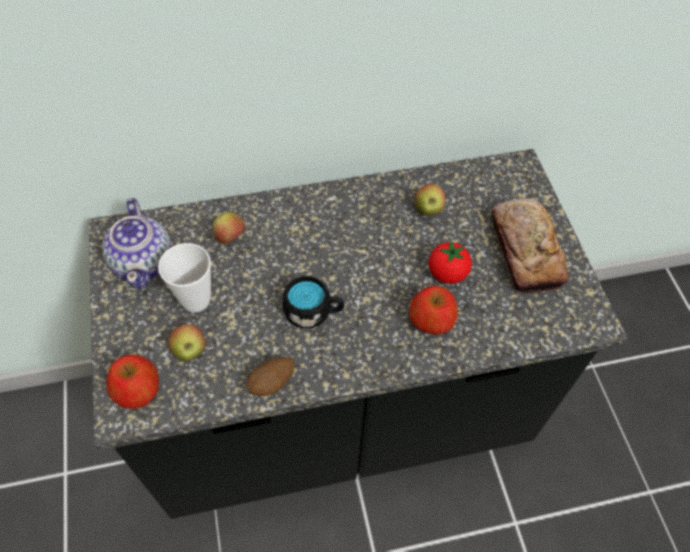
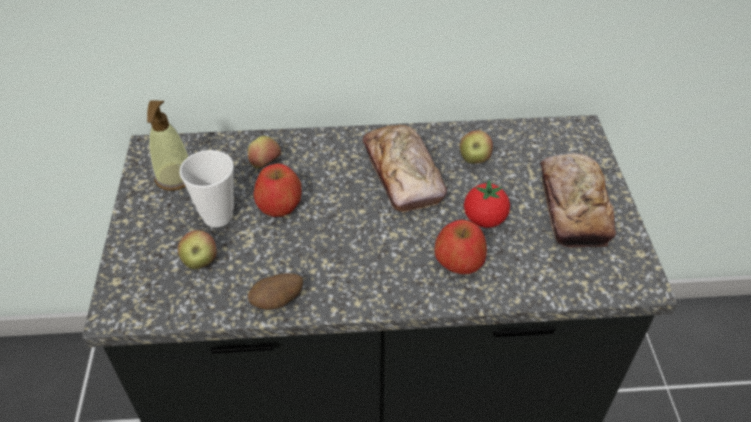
camera: 10 degrees right, 10 degrees down
teapot [102,198,172,289] -> soap dispenser [147,101,189,191]
apple [106,354,159,409] -> apple moved to [253,164,302,217]
black mug [283,276,344,329] -> none
none -> bread [363,125,447,213]

